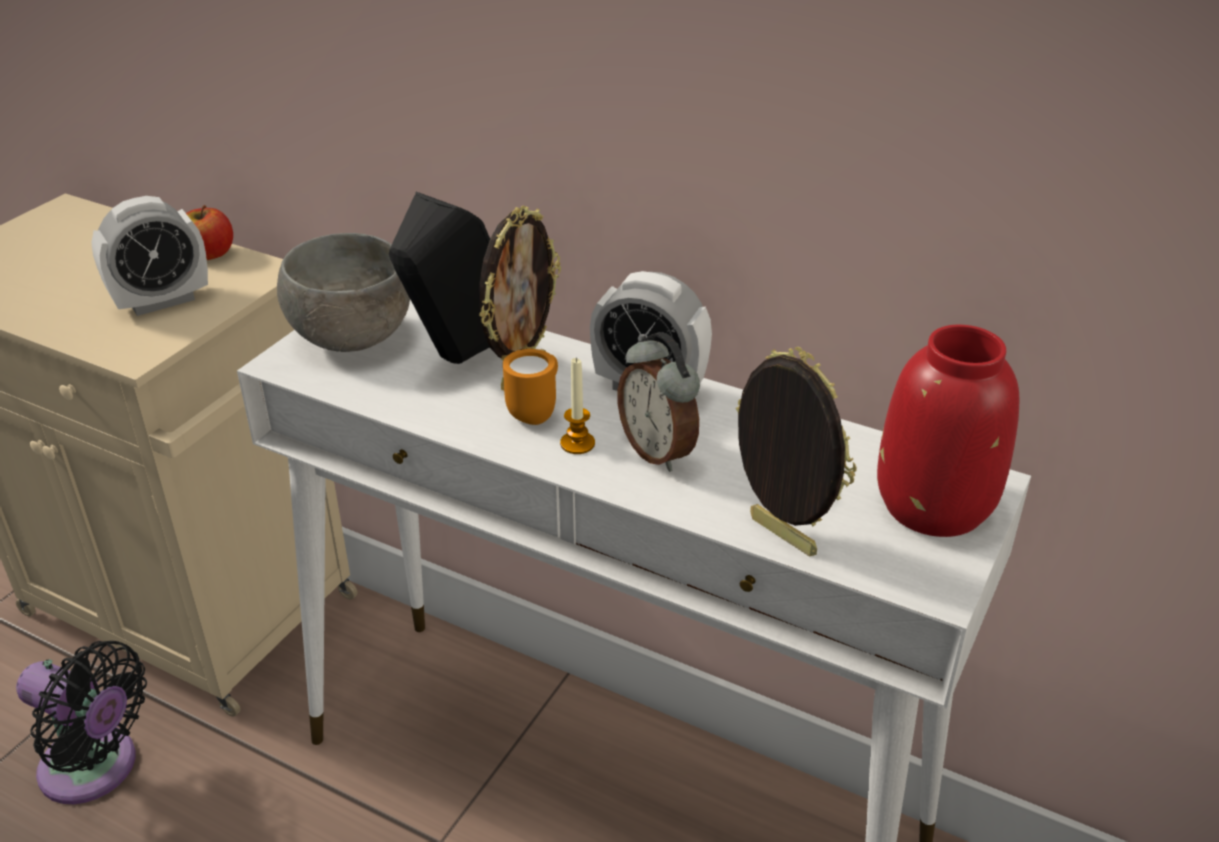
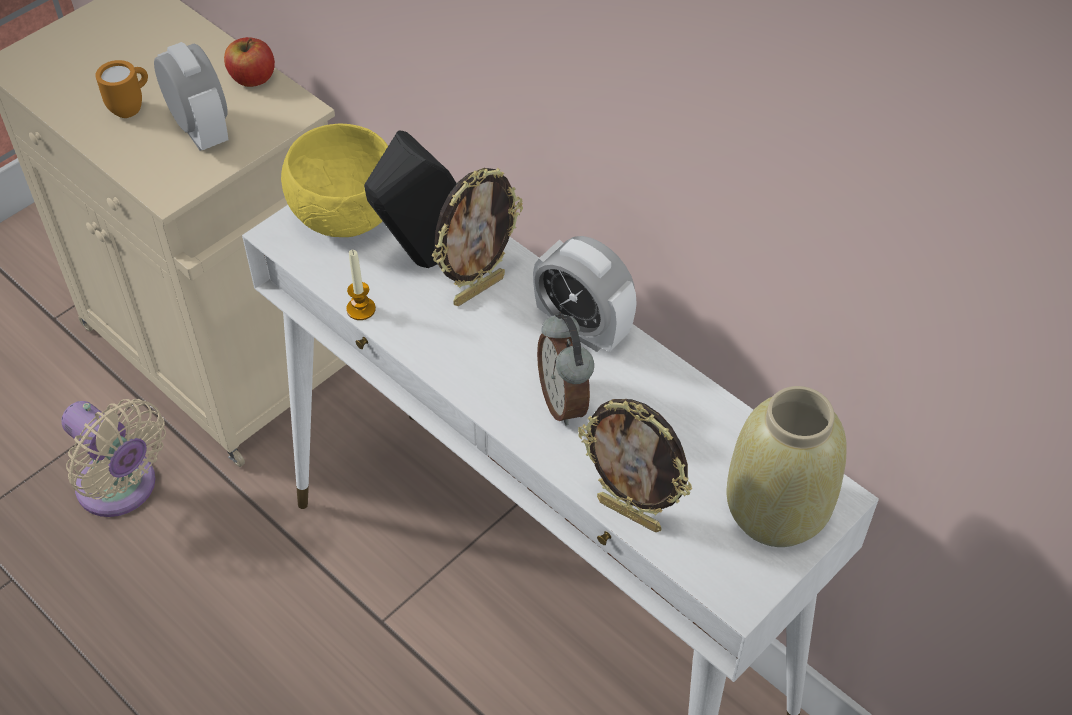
camera: 15 degrees right, 15 degrees up
black fan [16,641,147,804] -> beige fan [61,399,166,517]
alarm clock [91,196,208,316] -> alarm clock turned 105 degrees counterclockwise [154,42,228,151]
grey bowl [277,233,410,352] -> yellow bowl [281,124,388,237]
orange mug [503,349,558,425] -> orange mug moved to [95,60,148,118]
candle [560,357,595,454] -> candle moved to [346,250,376,320]
picture frame [736,347,857,557] -> picture frame turned 150 degrees clockwise [578,399,692,532]
red vase [877,325,1019,537] -> beige vase [726,386,846,547]

